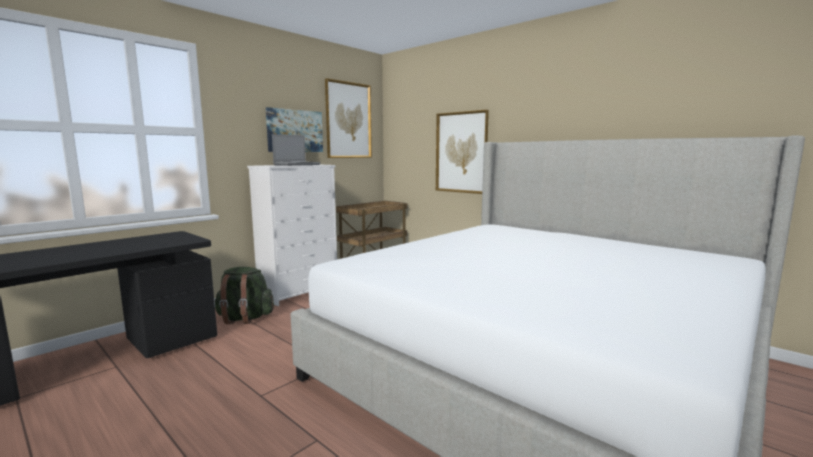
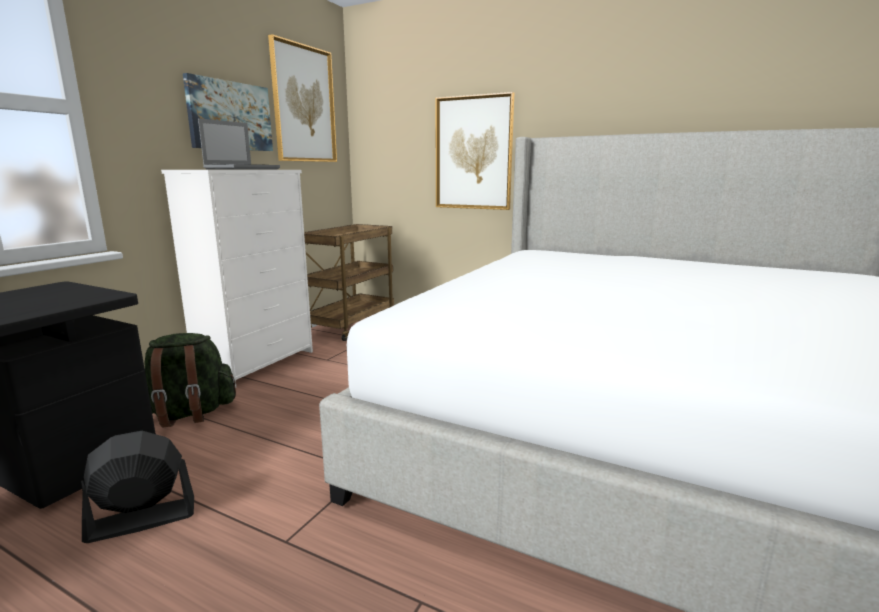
camera: 15 degrees left, 5 degrees up
none -> black fan [81,431,194,543]

